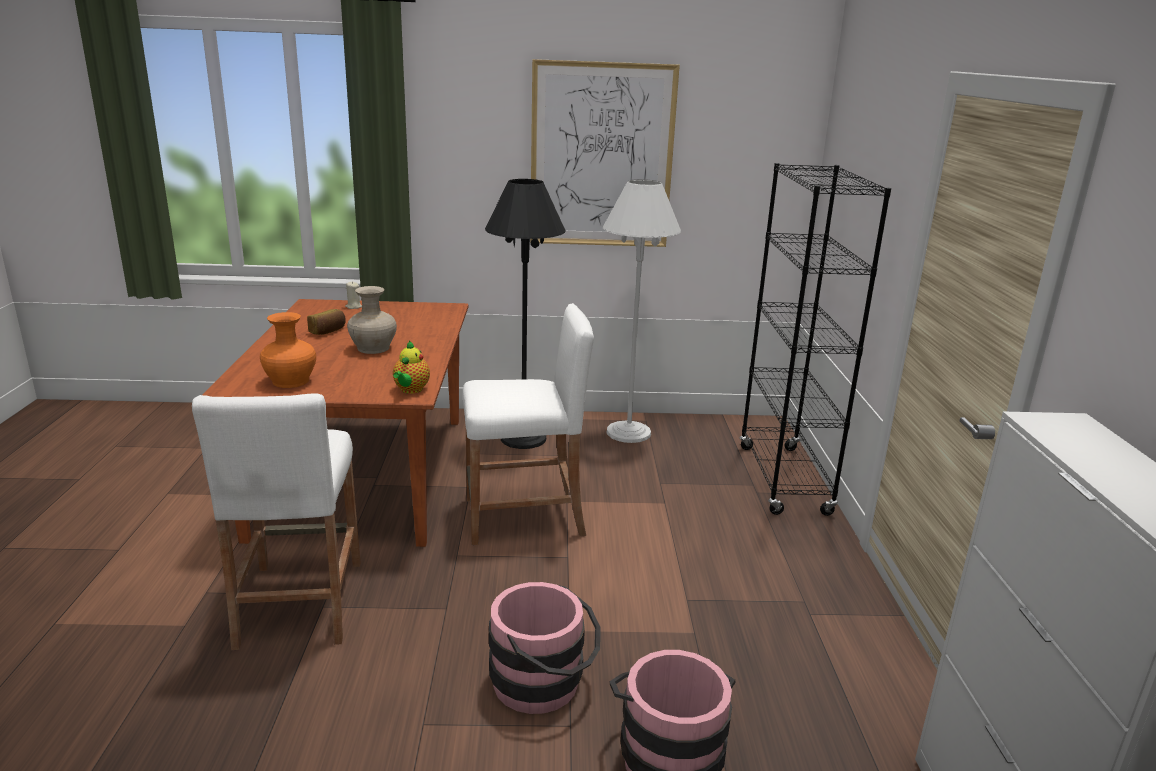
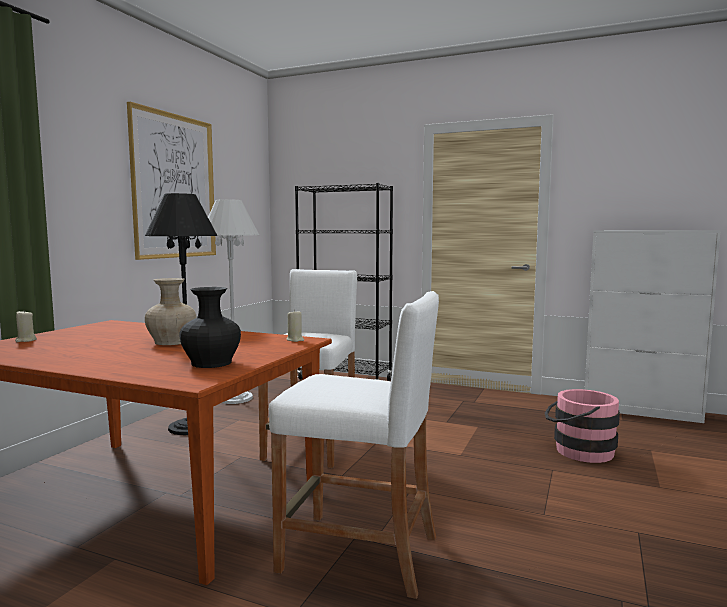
camera: 65 degrees left, 15 degrees down
orange vase [260,312,316,388] -> black vase [179,287,241,368]
bread [307,309,346,335] -> none
teapot [393,341,430,394] -> beige candle [287,310,304,342]
pink bucket [489,582,601,714] -> none

